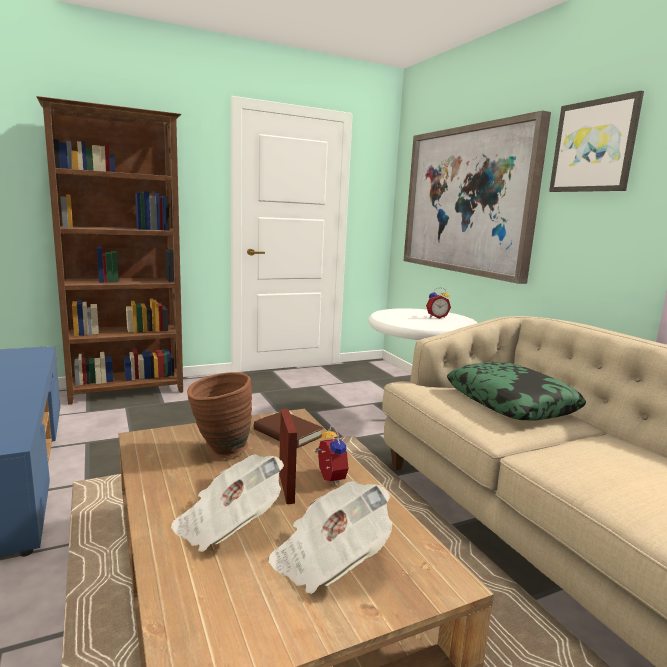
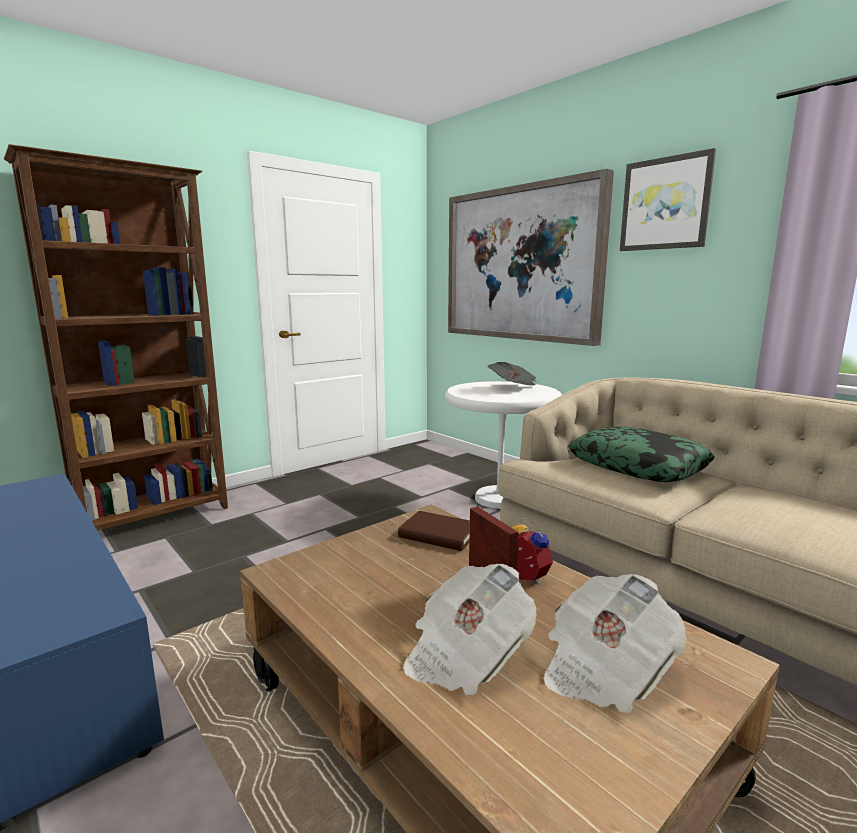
camera: 15 degrees left, 0 degrees up
brown vase [187,372,252,458] -> none
alarm clock [426,287,451,319] -> newspaper [488,362,537,385]

